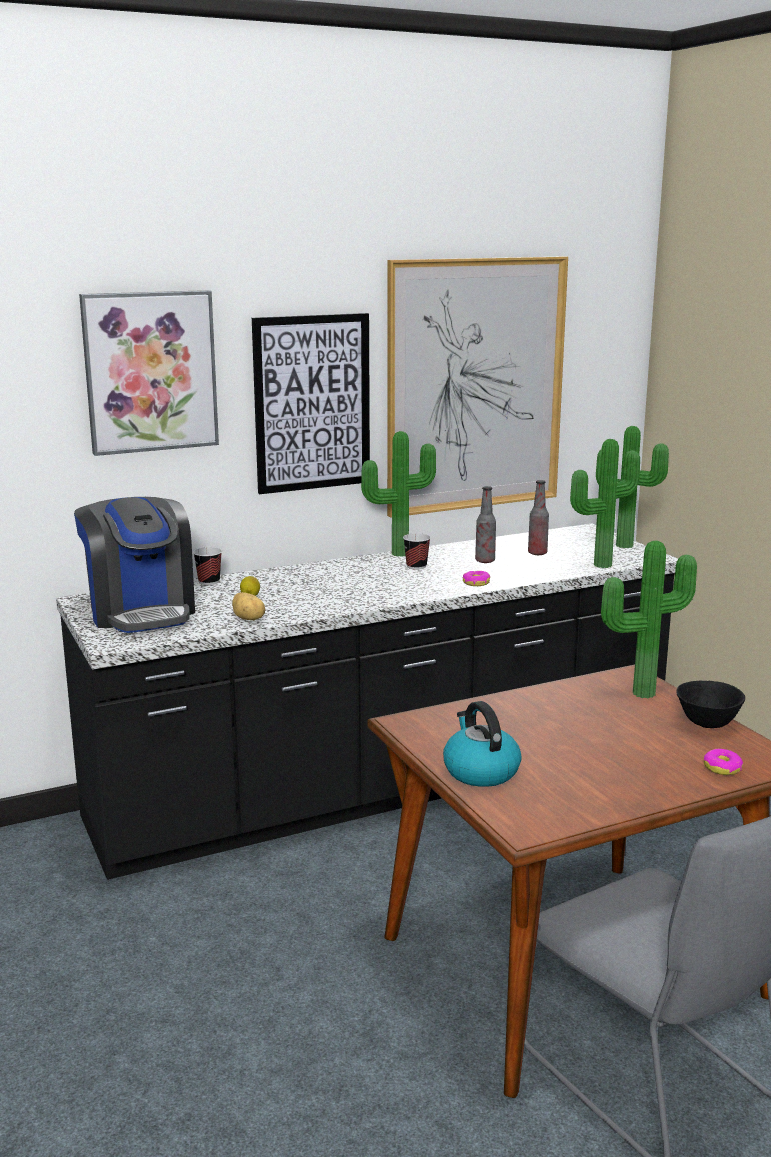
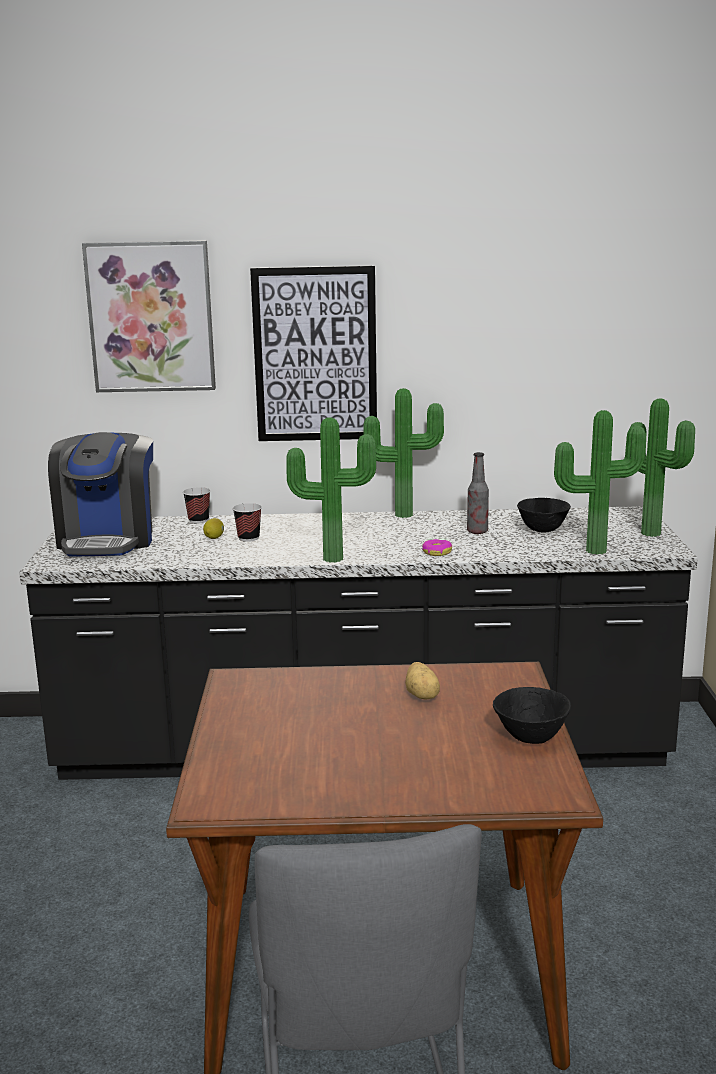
camera: 25 degrees right, 0 degrees up
potato [232,592,265,620] -> potato moved to [405,662,440,700]
picture [387,256,568,518] -> none
cup [403,533,431,570] -> cup moved to [233,503,262,542]
kettle [443,701,521,787] -> none
bottle [528,480,549,555] -> black bowl [517,498,571,533]
potted plant [601,540,697,698] -> potted plant moved to [286,417,376,563]
donut [704,749,743,775] -> none

